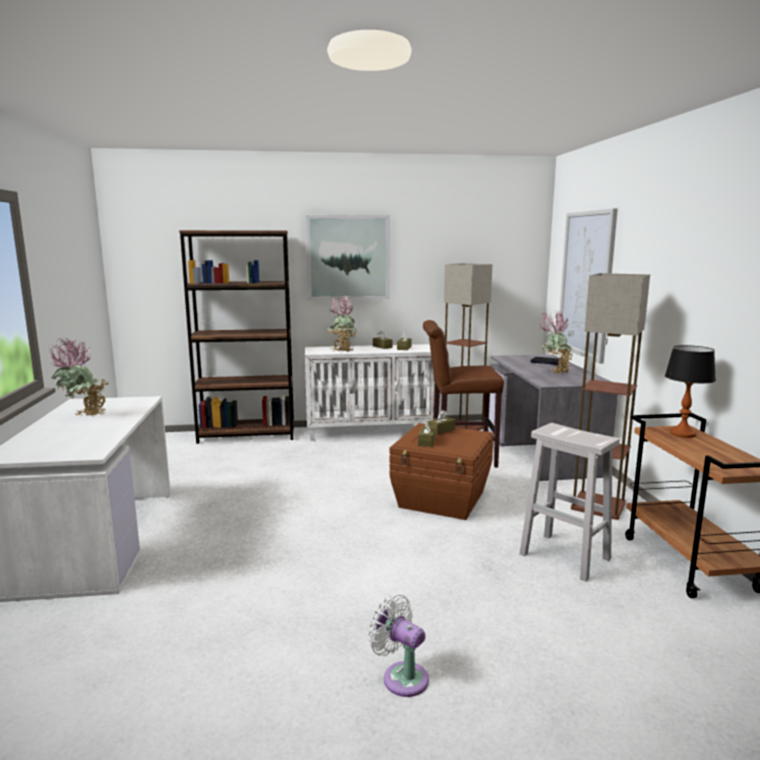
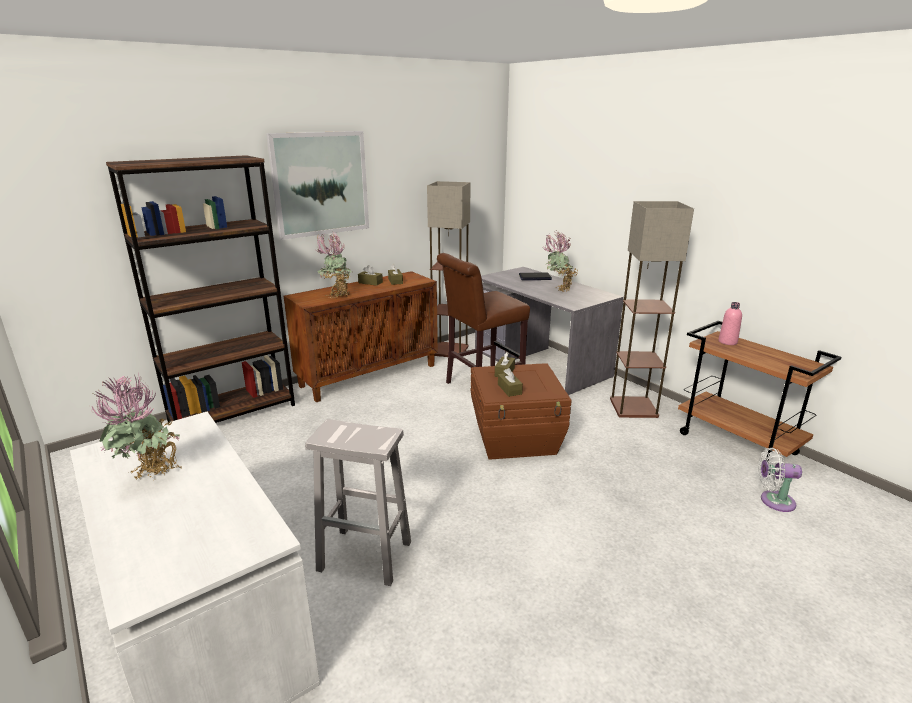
camera: 30 degrees left, 10 degrees up
white cabinet [305,344,435,441] -> brown cabinet [284,271,438,402]
white fan [368,594,429,697] -> white fan moved to [758,448,802,512]
white stool [519,423,620,581] -> white stool moved to [305,419,411,586]
picture [558,208,618,363] -> none
table lamp [665,345,716,438] -> pink bottle [718,302,742,345]

